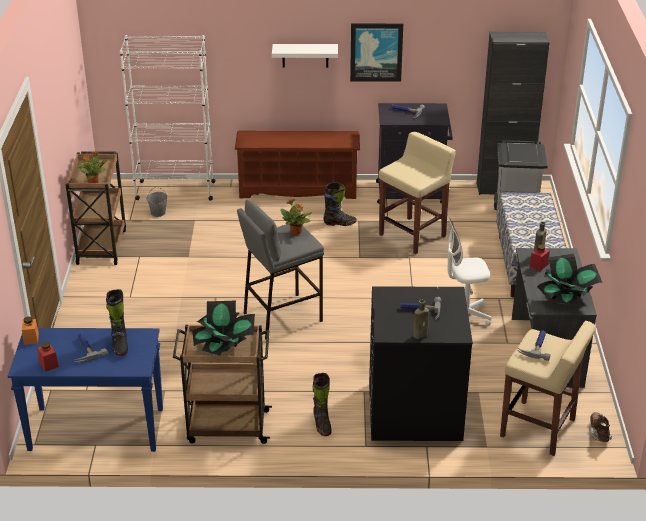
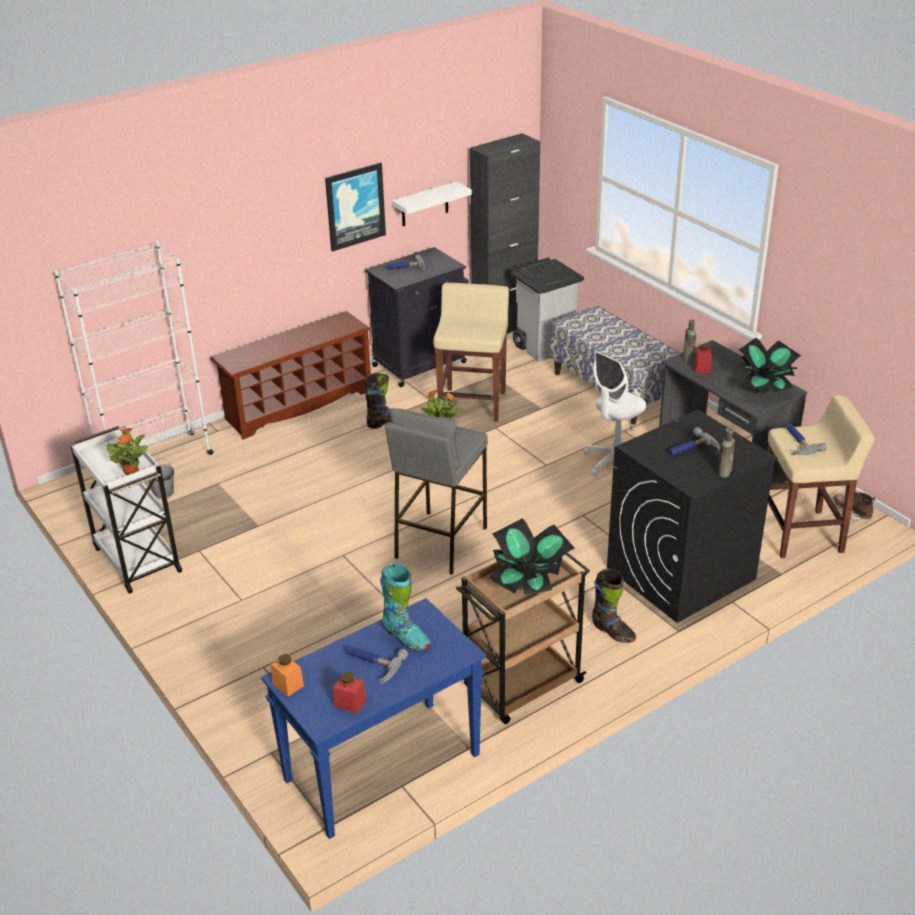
camera: 35 degrees left, 0 degrees up
brown cart [66,151,126,265] -> white cart [70,426,183,594]
black boot [106,289,128,356] -> turquoise boot [380,563,431,651]
white shelf [272,44,338,68] -> white shelf moved to [392,181,472,226]

